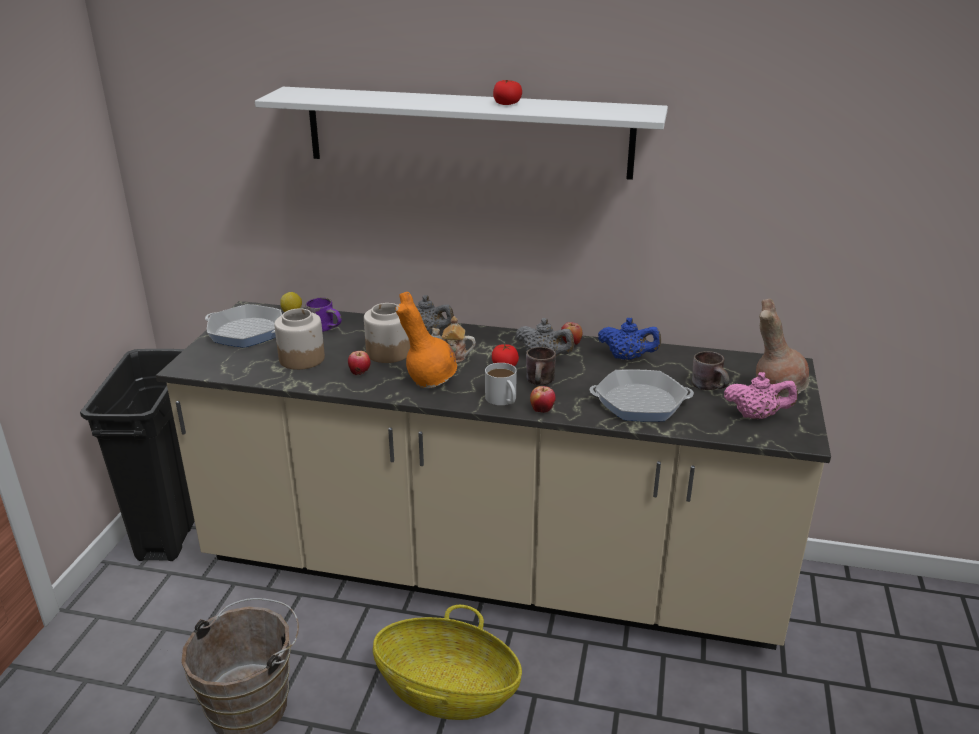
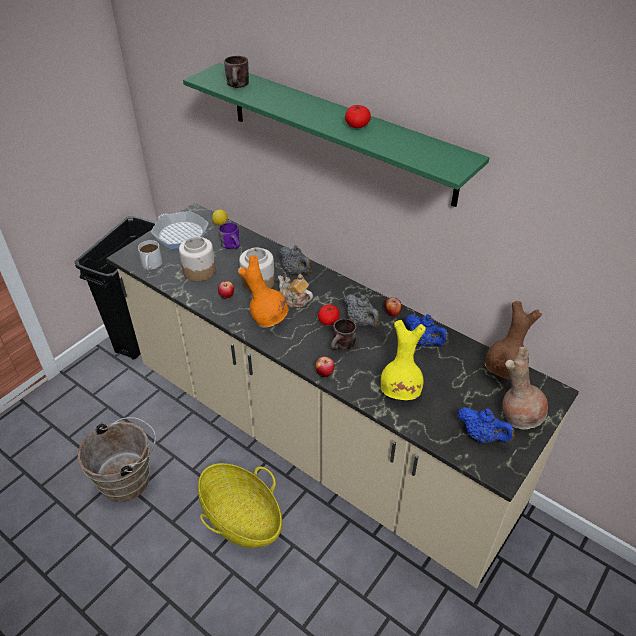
camera: 25 degrees right, 15 degrees up
white shelf [255,87,668,180] -> green shelf [183,63,489,207]
white mug [485,363,517,405] -> white mug moved to [138,240,163,271]
frying pan [589,369,694,422] -> yellow vase [381,320,426,400]
brown mug [692,351,729,390] -> brown mug moved to [224,56,249,88]
pink teapot [724,372,798,419] -> blue teapot [457,407,514,443]
none -> brown vase [485,301,542,380]

